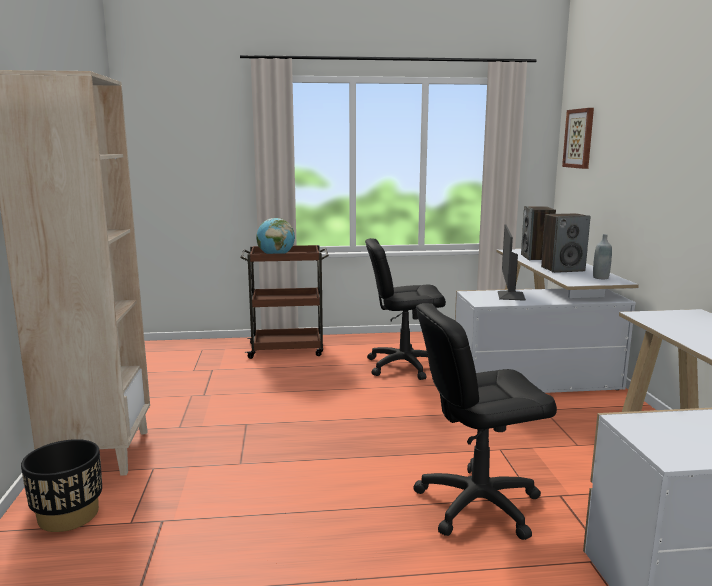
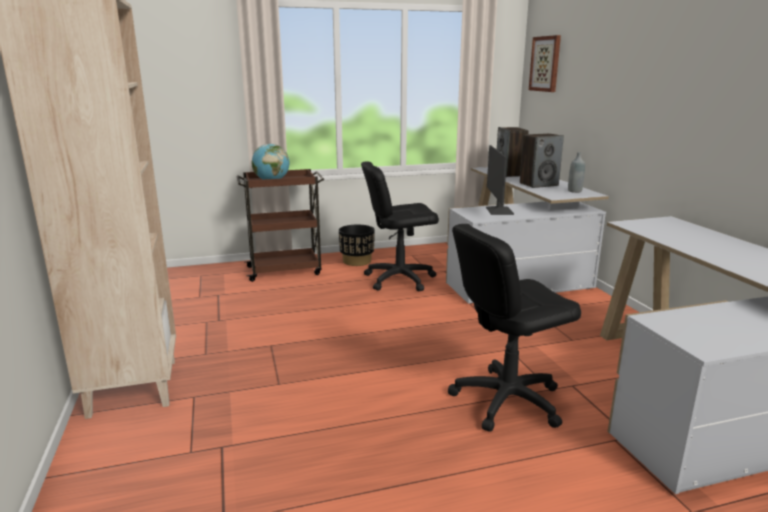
camera: 10 degrees left, 5 degrees up
black planter [21,439,102,532] -> black planter moved to [339,225,375,266]

